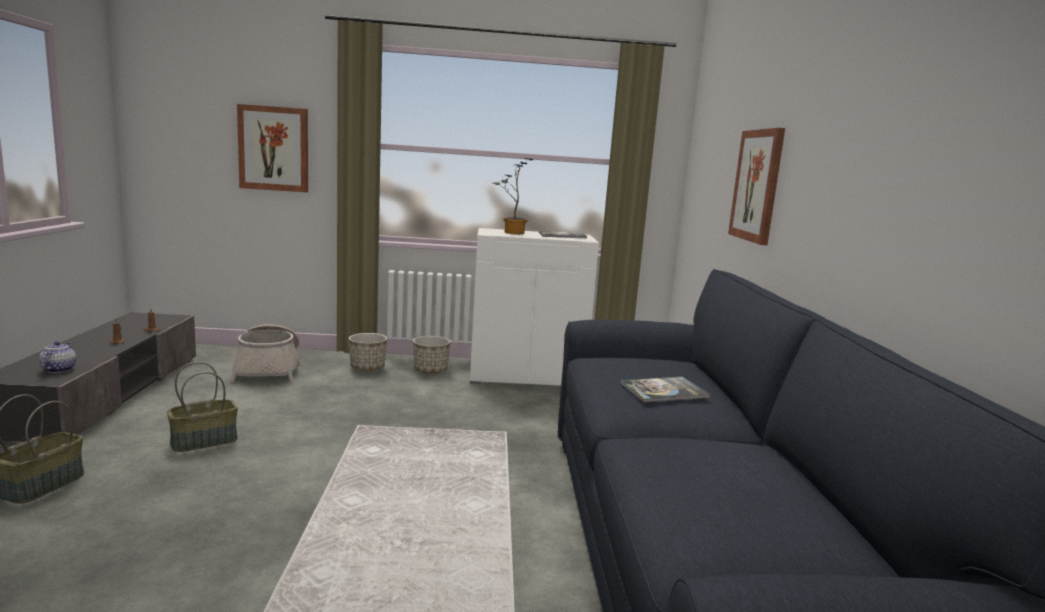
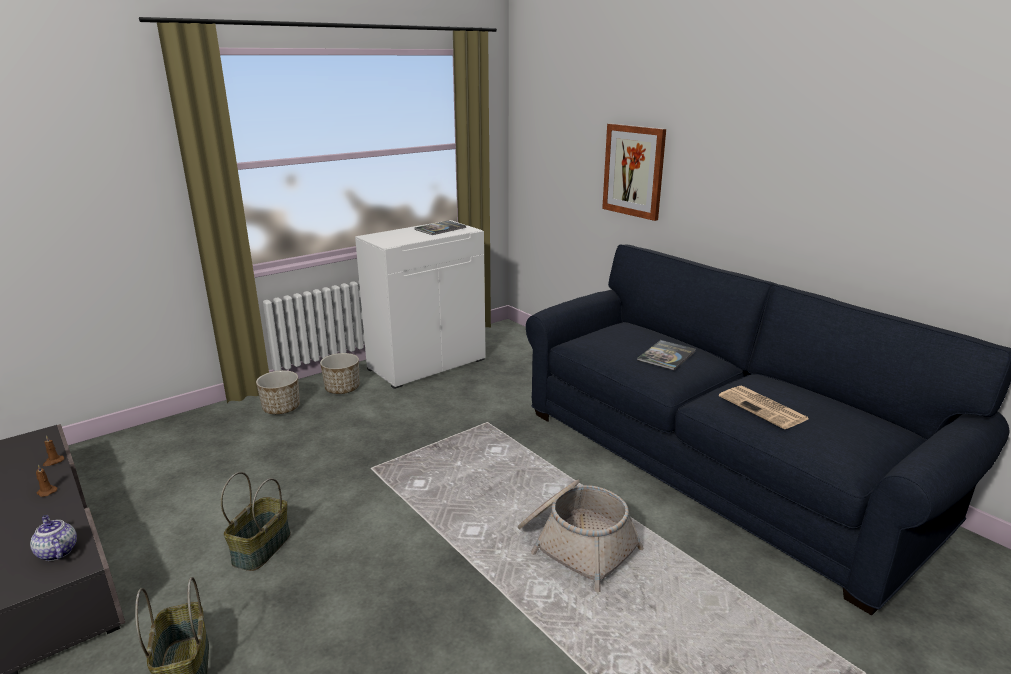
camera: 35 degrees left, 10 degrees up
basket [230,324,300,382] -> basket moved to [518,479,644,592]
picture [237,104,308,192] -> none
potted plant [493,158,533,234] -> none
none -> newspaper [719,386,809,429]

